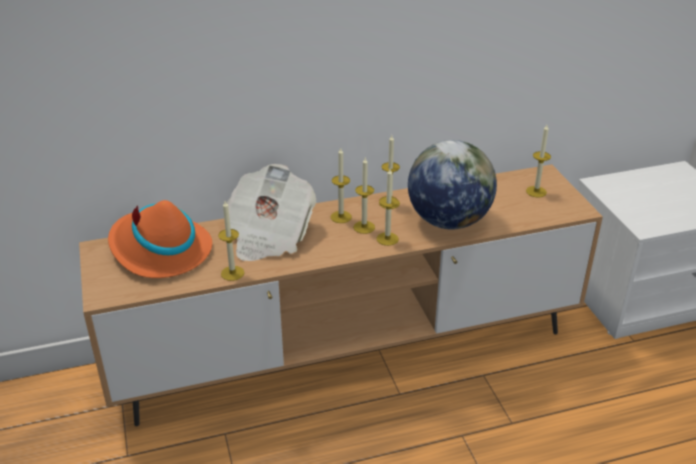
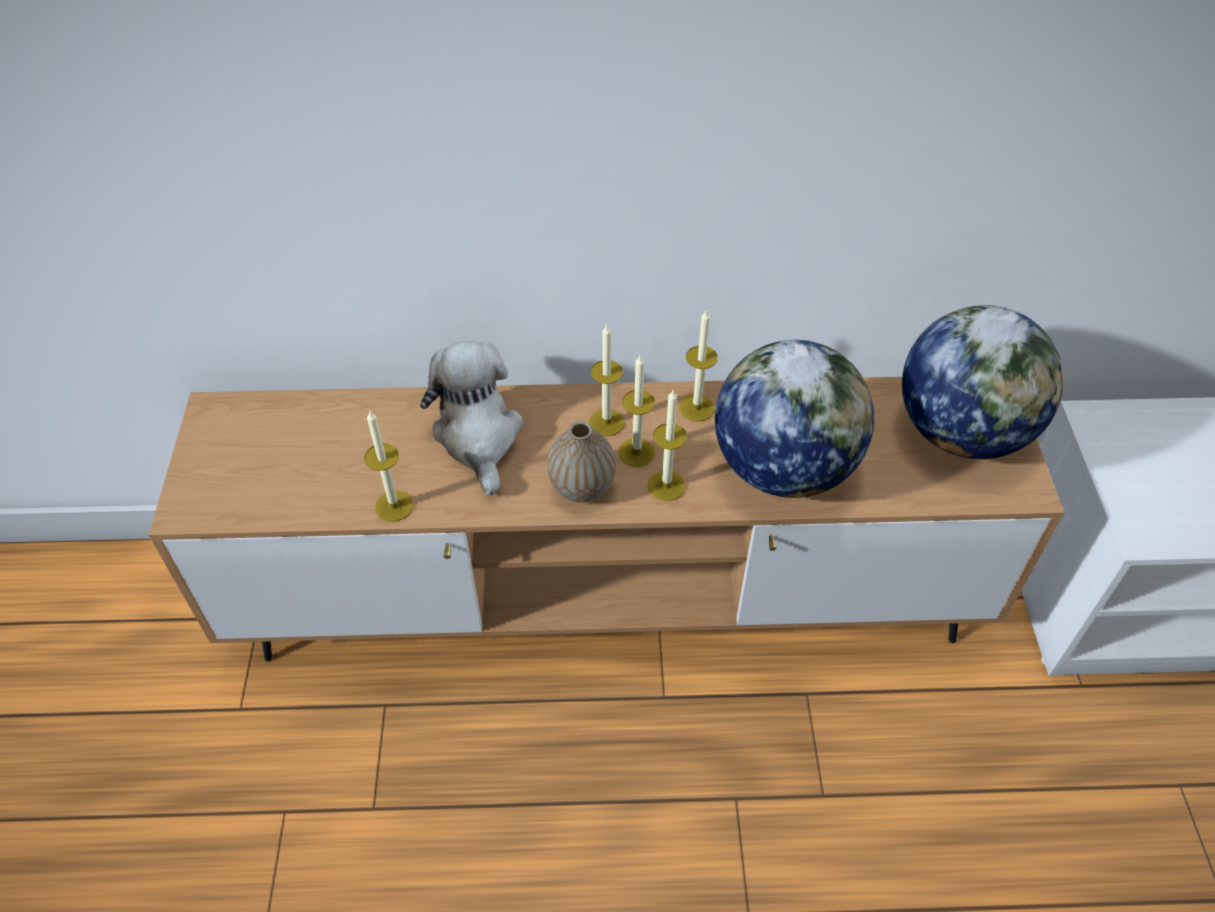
camera: 15 degrees right, 15 degrees up
orange hat [108,200,212,278] -> none
newspaper [227,164,316,261] -> plush toy [420,341,523,496]
candle [526,125,551,197] -> globe [902,305,1064,459]
none -> vase [547,421,616,503]

